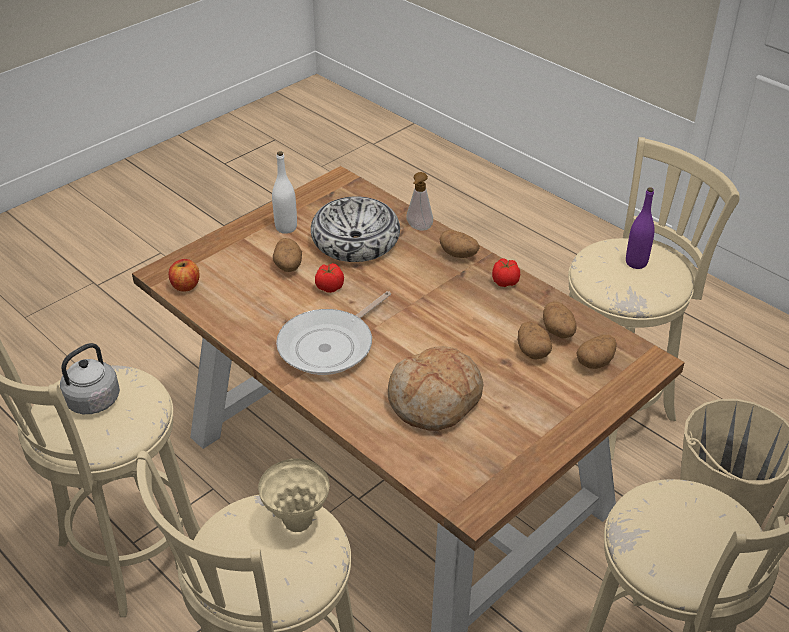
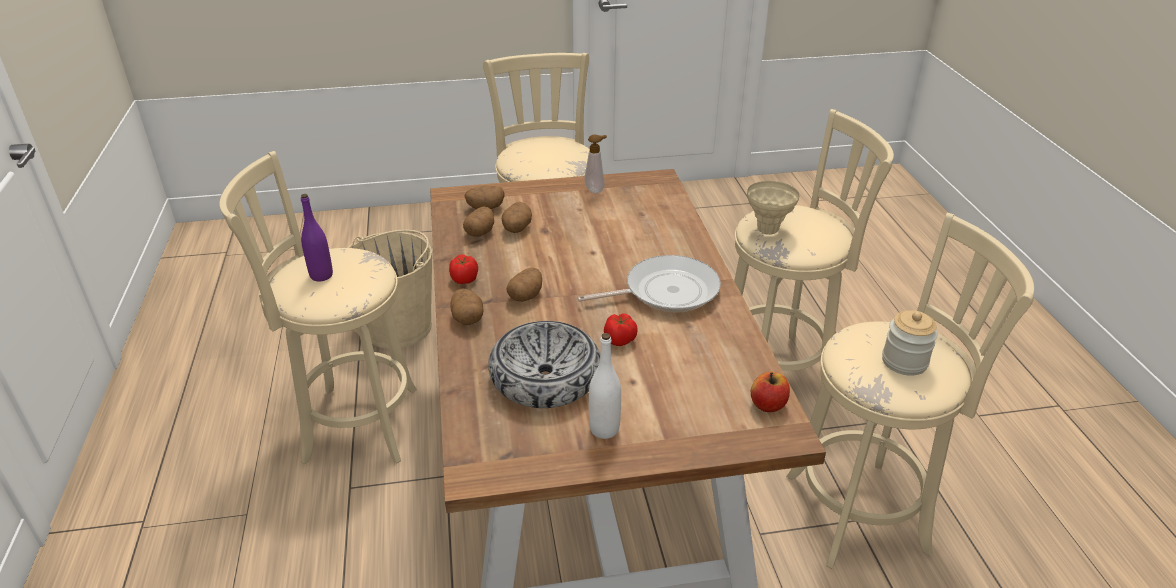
camera: 145 degrees left, 5 degrees down
grey kettle [60,343,120,414] -> jar [882,310,938,376]
potato [273,238,302,272] -> potato moved to [507,267,542,302]
bread [388,346,483,431] -> none
soap dispenser [406,172,433,230] -> soap dispenser moved to [585,135,607,193]

